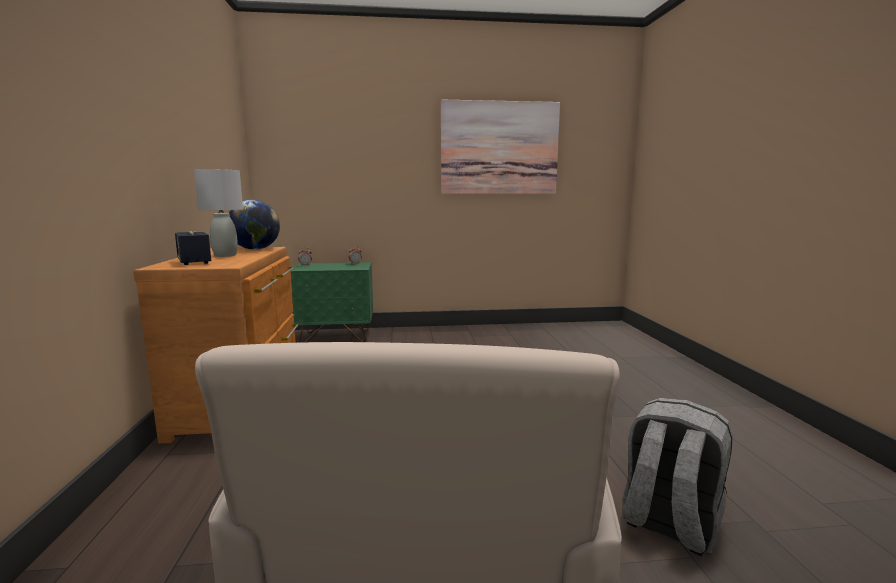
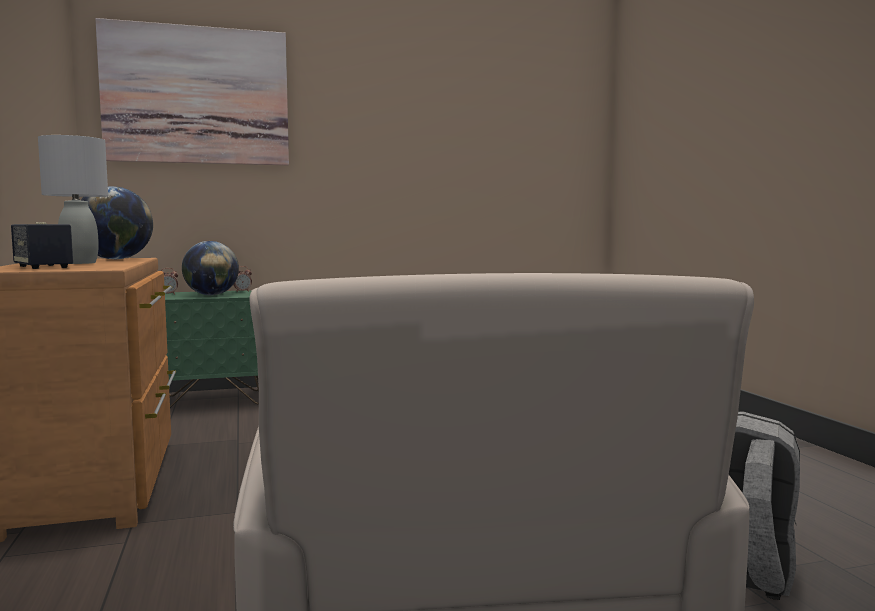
camera: 10 degrees left, 5 degrees down
picture [441,100,560,194] -> picture moved to [95,18,289,165]
none -> globe [182,241,239,295]

